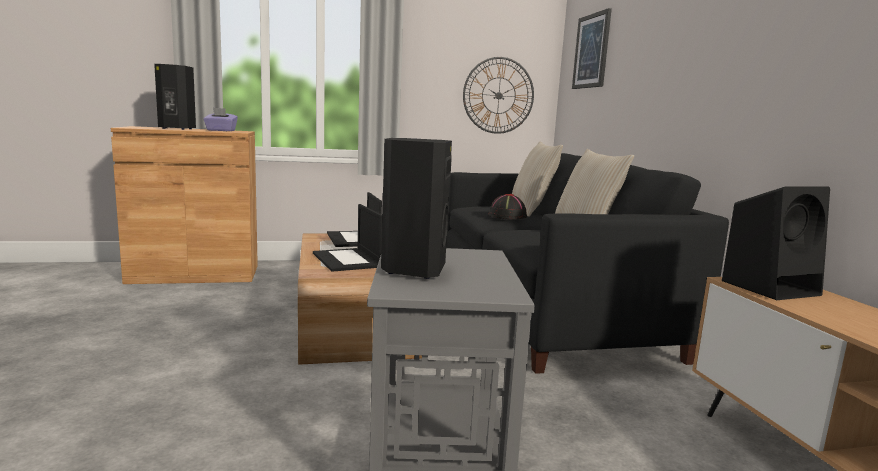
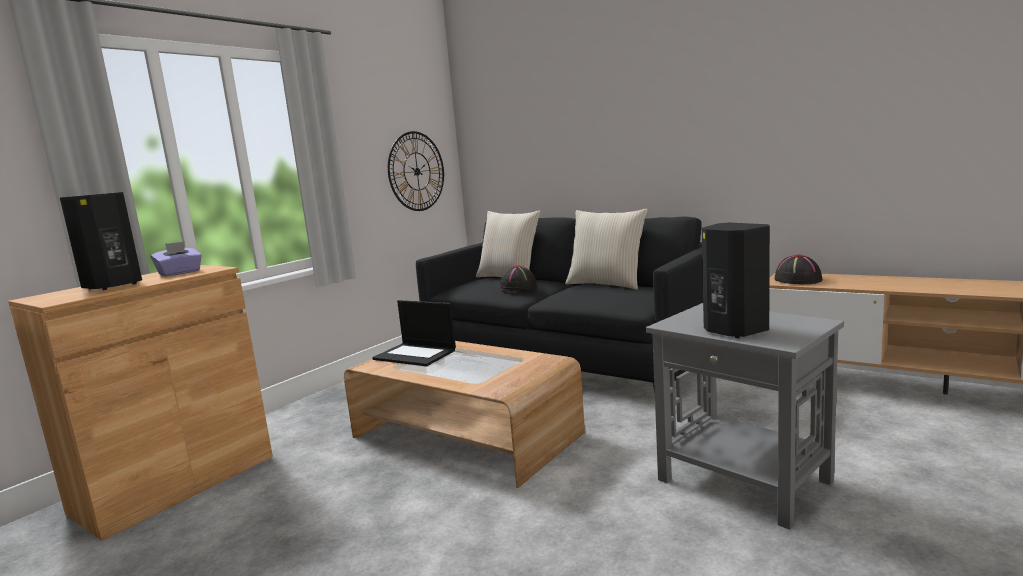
camera: 40 degrees left, 0 degrees up
laptop [313,204,382,272] -> none
picture [572,8,612,89] -> none
black speaker [722,186,830,300] -> black hat [774,255,822,284]

